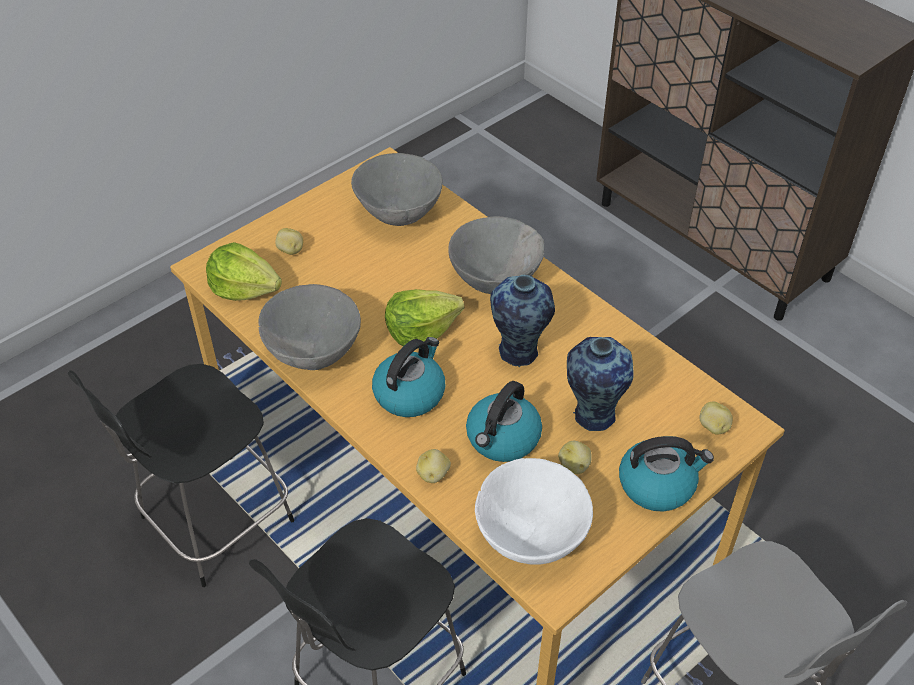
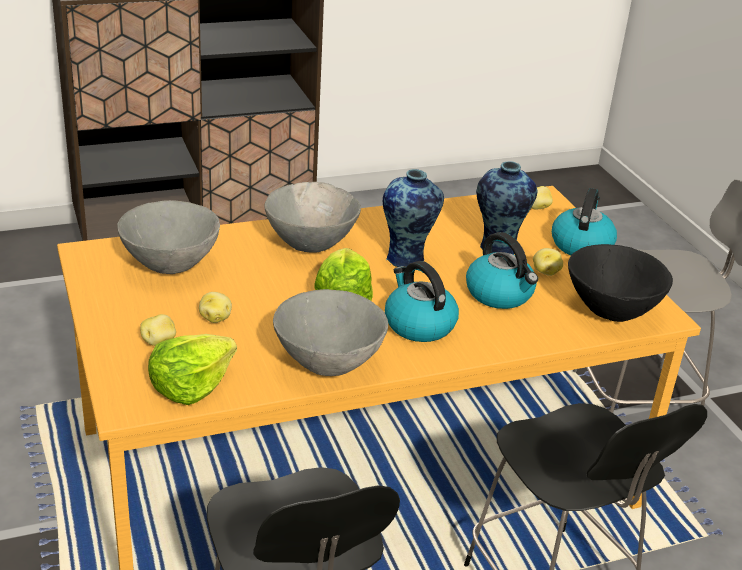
camera: 70 degrees left, 15 degrees down
potato [416,449,451,483] -> potato moved to [199,292,232,323]
white bowl [475,458,593,565] -> black bowl [568,244,673,322]

